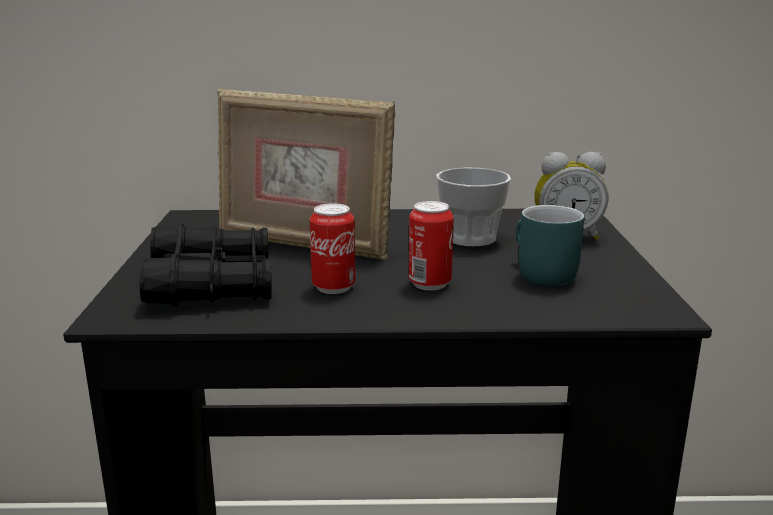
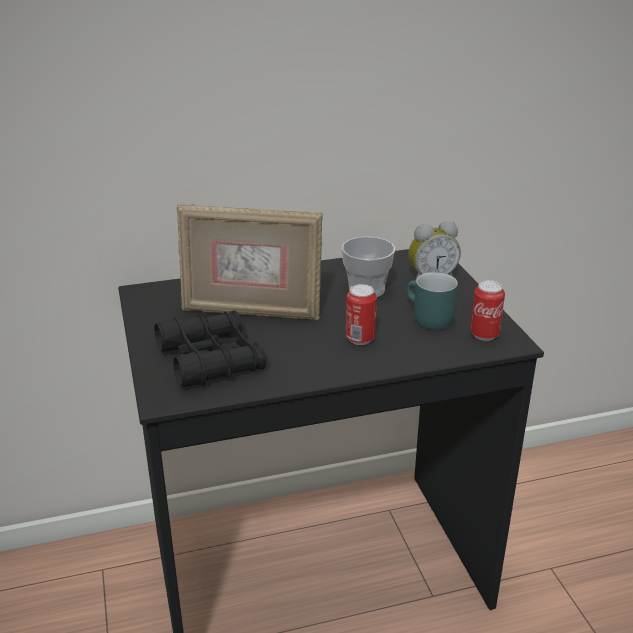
camera: 15 degrees left, 10 degrees up
can [310,203,356,294] -> can moved to [470,280,505,341]

